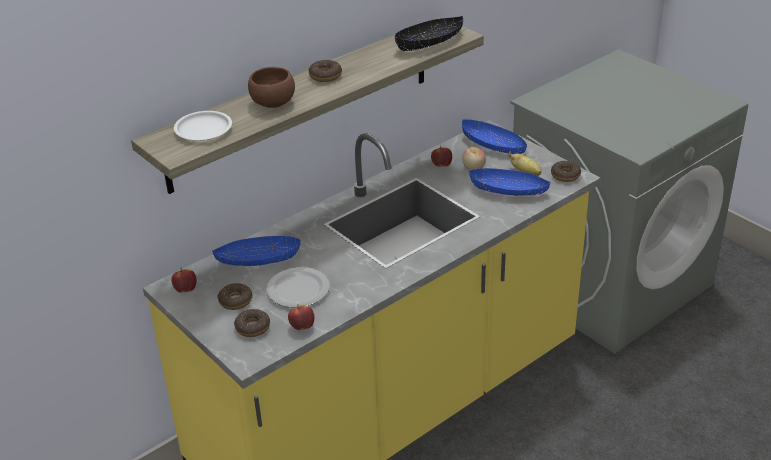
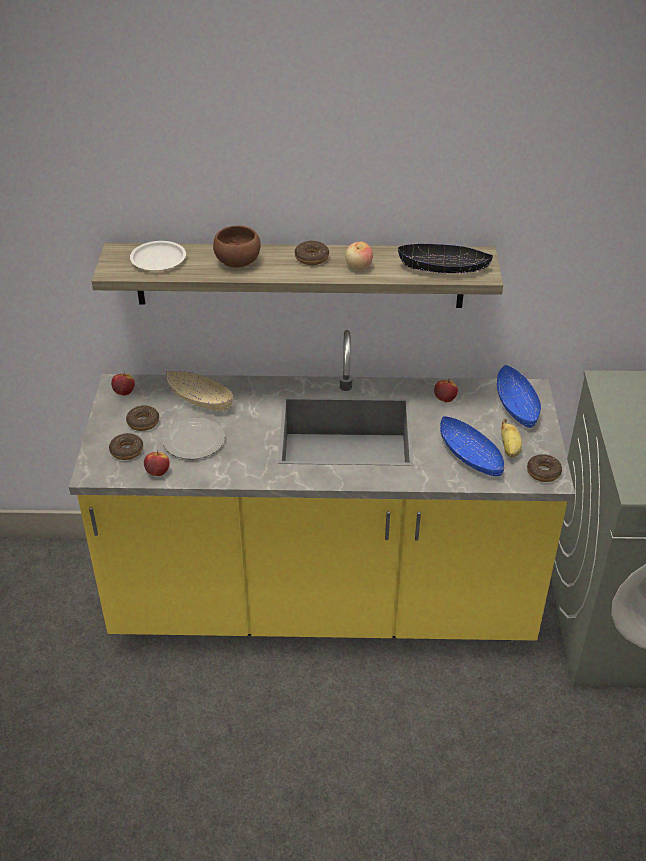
camera: 40 degrees right, 5 degrees up
blue bowl [212,236,301,266] -> beige bowl [166,371,233,411]
apple [462,147,486,170] -> apple moved to [345,242,373,271]

